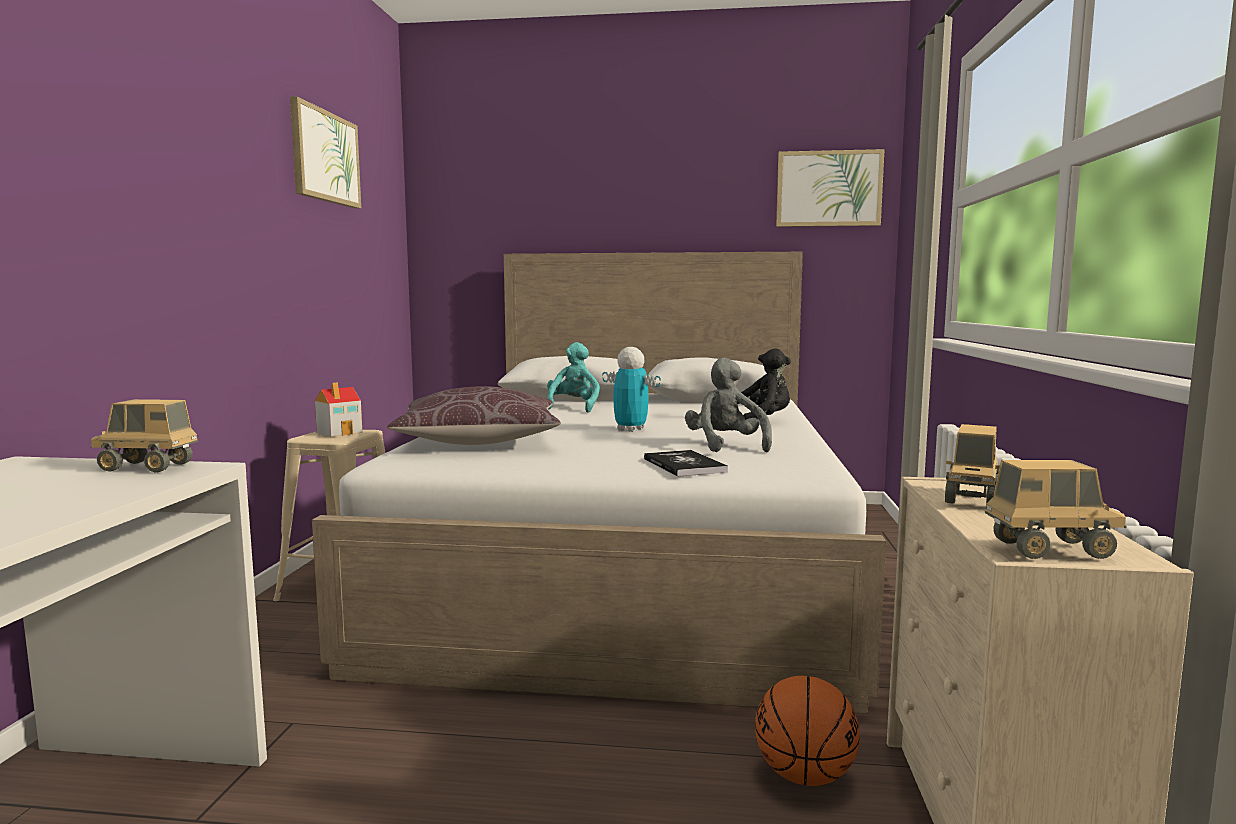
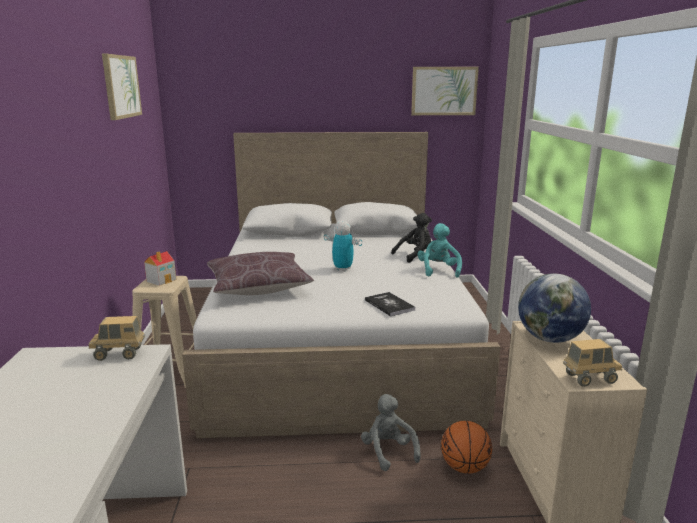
camera: 10 degrees left, 10 degrees up
turquoise plush toy [547,342,600,413] -> turquoise plush toy moved to [418,223,462,278]
grey plush toy [685,358,772,453] -> grey plush toy moved to [361,394,421,471]
toy truck [945,424,1000,504] -> globe [518,273,591,343]

